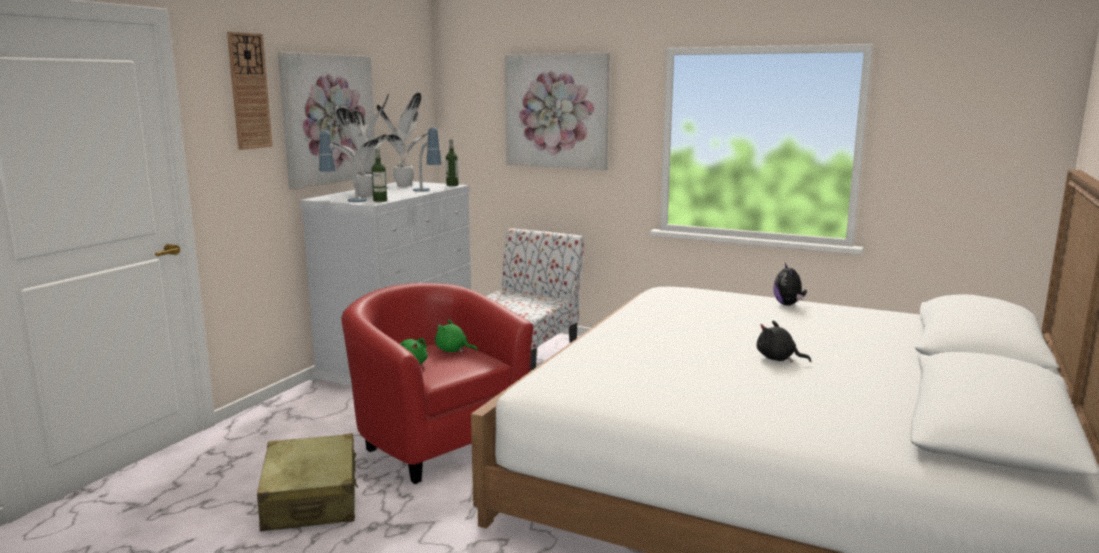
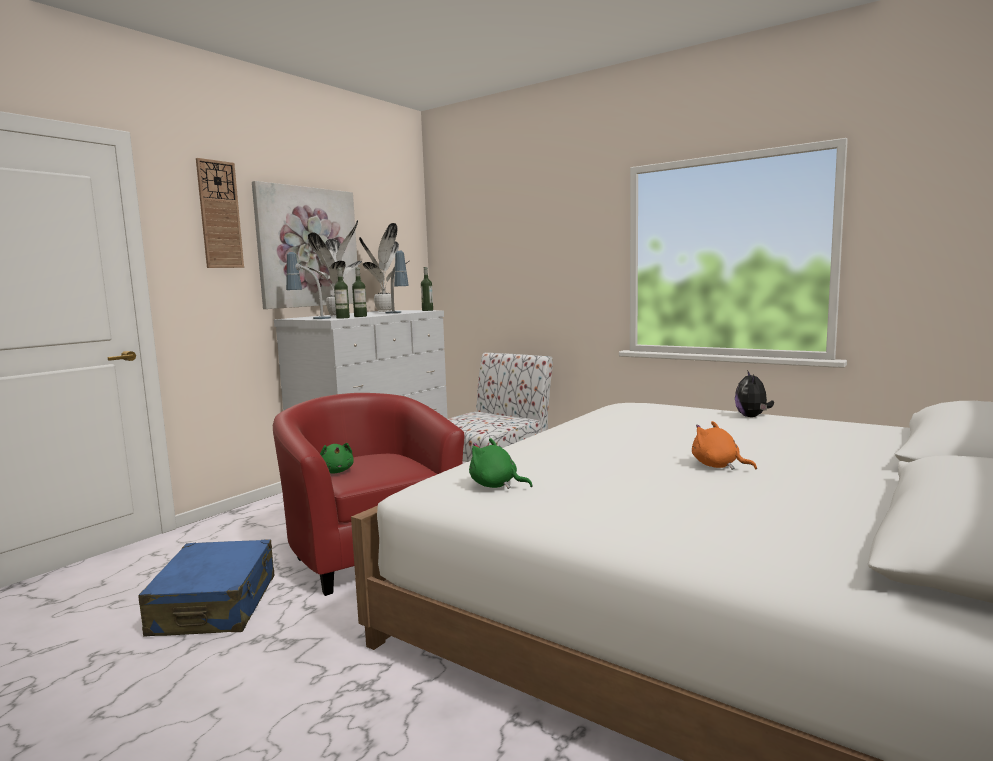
camera: 10 degrees right, 5 degrees down
beige suitcase [257,434,358,531] -> blue suitcase [138,539,274,636]
green plush toy [435,319,478,353] -> green plush toy moved to [469,438,533,489]
picture [505,53,609,170] -> none
black plush toy [757,321,811,363] -> orange plush toy [692,421,757,470]
none -> bottle [352,267,367,317]

